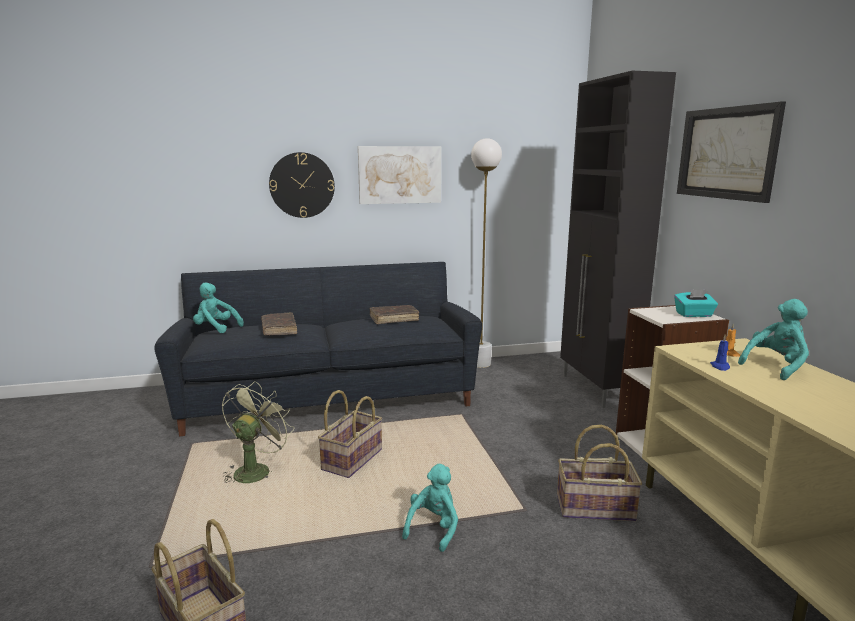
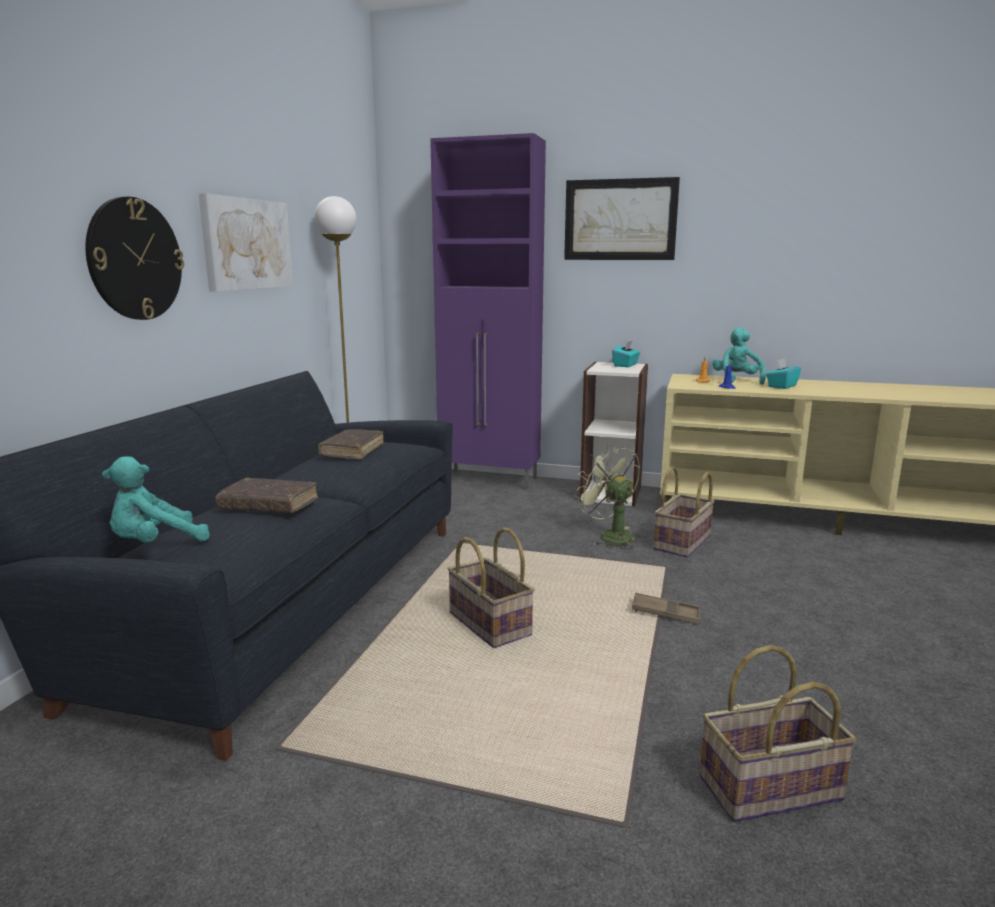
camera: 60 degrees left, 0 degrees up
green fan [222,381,294,483] -> green fan moved to [574,444,640,549]
turquoise plush toy [402,464,458,552] -> brown tray [632,592,701,624]
black cabinet [560,71,676,408] -> purple cabinet [430,133,546,490]
none -> turquoise tissue box [766,358,801,389]

